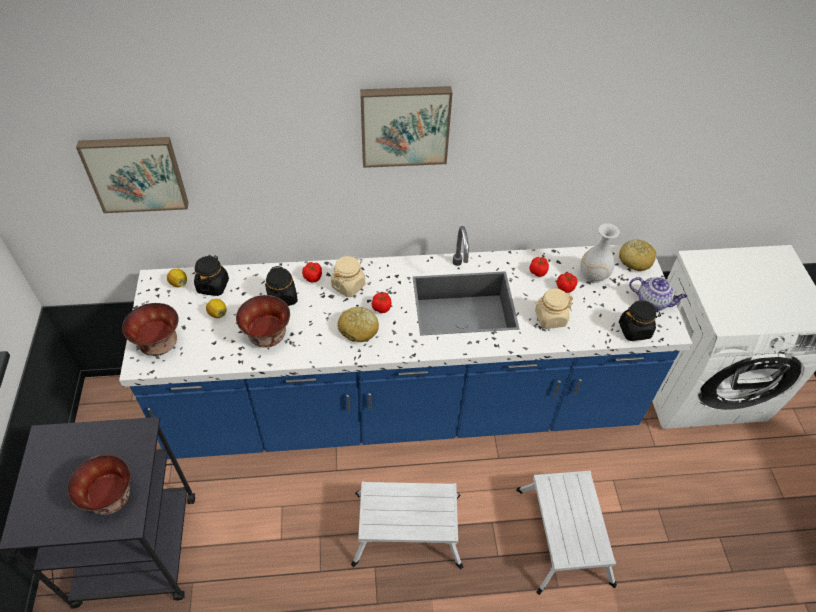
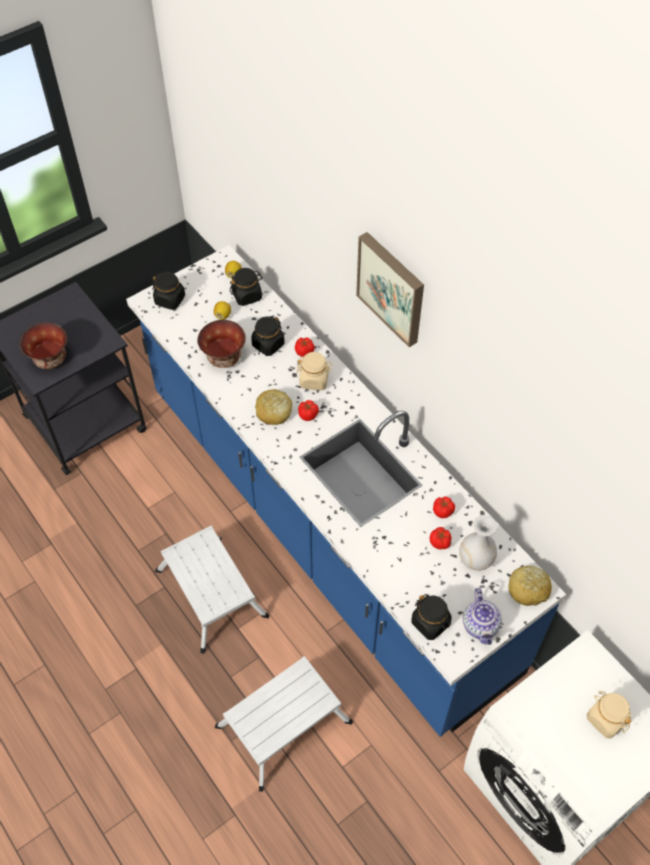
camera: 60 degrees right, 5 degrees up
picture [76,137,189,213] -> none
bowl [122,303,179,356] -> black jar [152,272,185,310]
beige jar [535,288,573,329] -> beige jar moved to [587,691,632,739]

